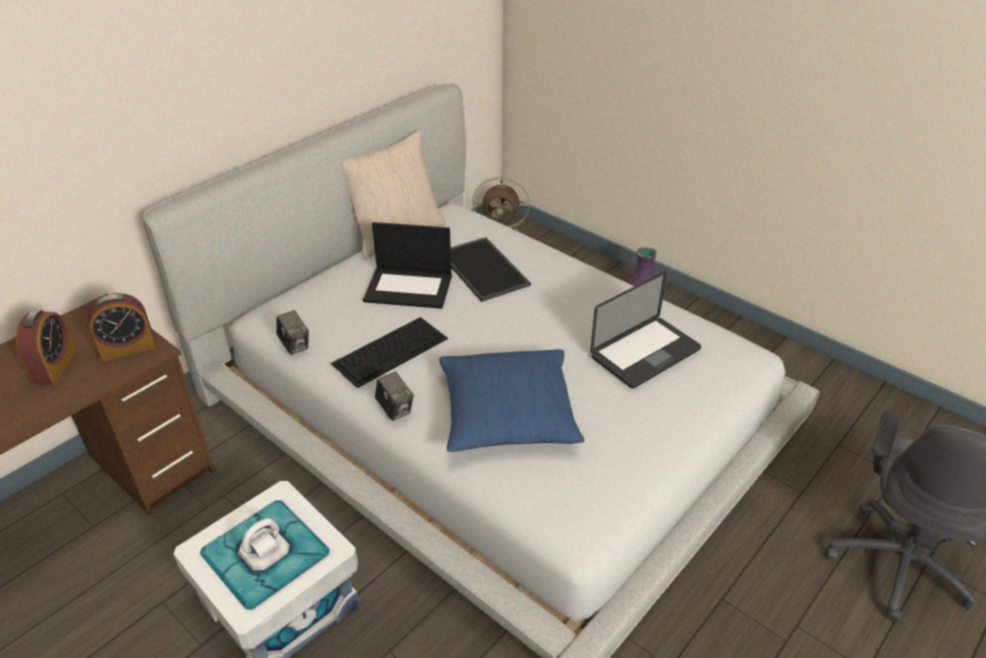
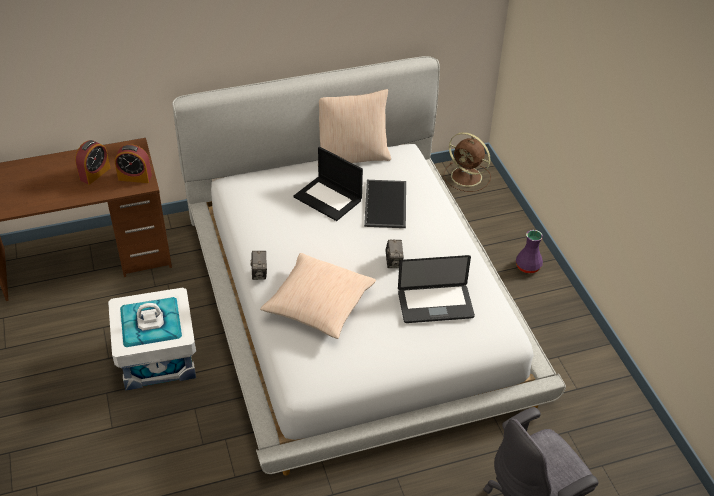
camera: 30 degrees right, 5 degrees up
camera [277,310,309,355] -> camera moved to [385,240,404,268]
keyboard [331,317,448,388] -> none
blue pillow [439,349,585,452] -> beige pillow [260,253,376,339]

